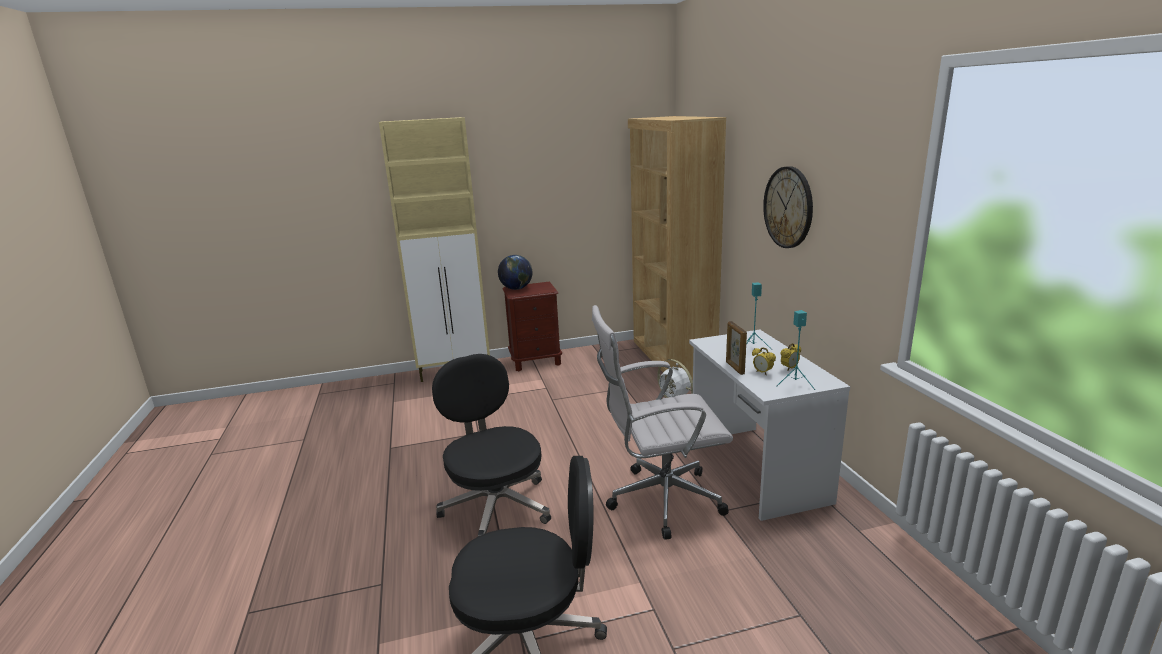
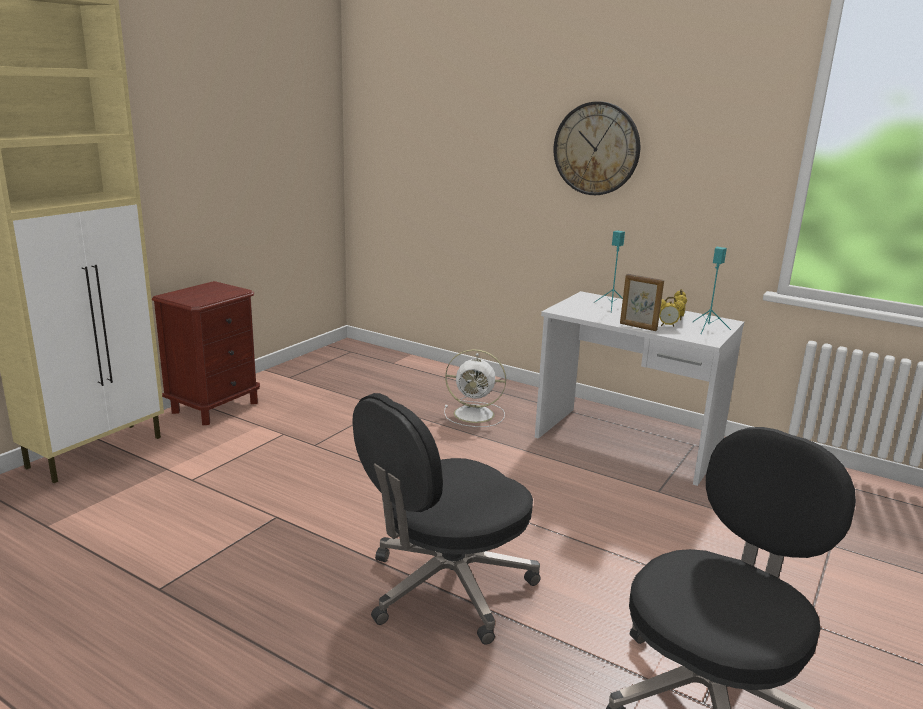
camera: 45 degrees left, 0 degrees up
black office chair [432,354,551,536] -> black office chair turned 60 degrees counterclockwise [352,393,541,644]
globe [498,255,532,290] -> none
white office chair [592,305,733,540] -> none
brown bookcase [628,116,726,379] -> none

